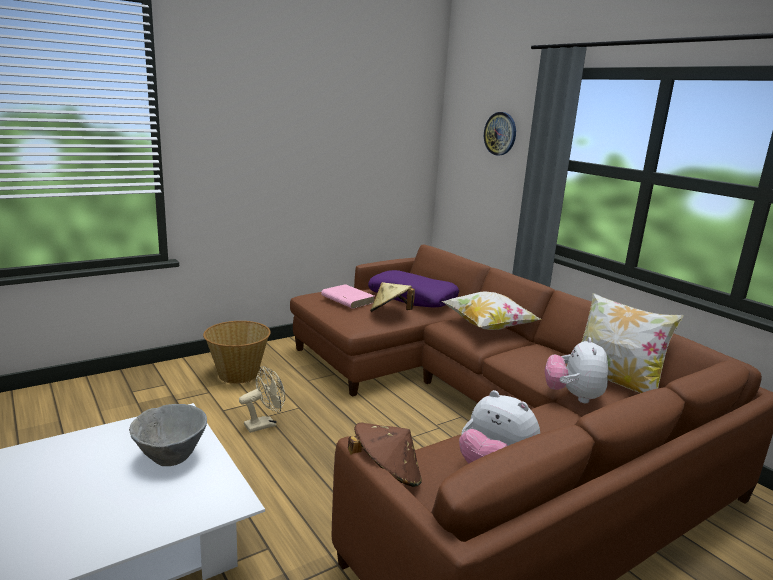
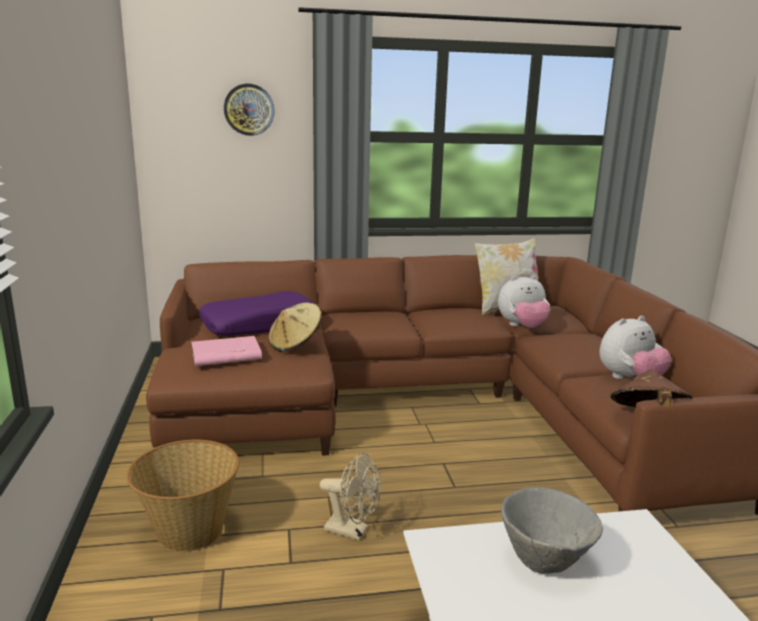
camera: 65 degrees left, 0 degrees up
beige fan [239,366,285,433] -> beige fan turned 120 degrees clockwise [320,453,381,540]
pillow [442,291,540,330] -> none
plush toy [545,337,608,403] -> plush toy turned 45 degrees counterclockwise [498,275,551,328]

